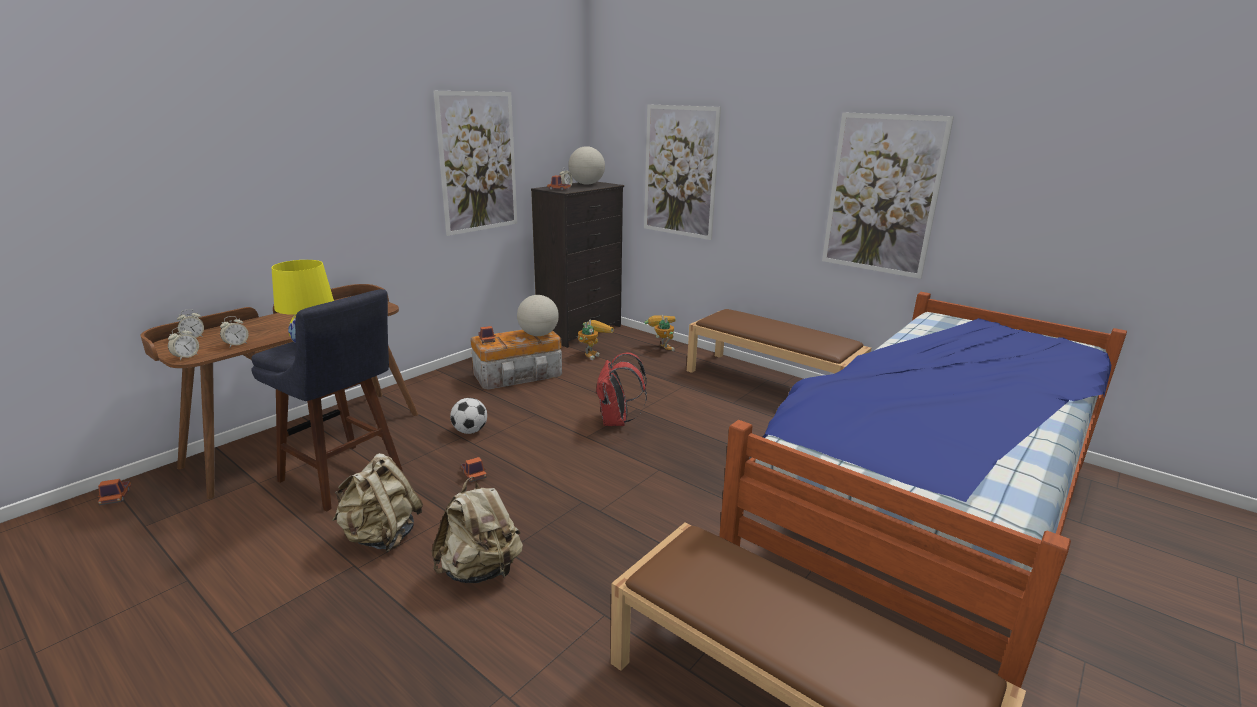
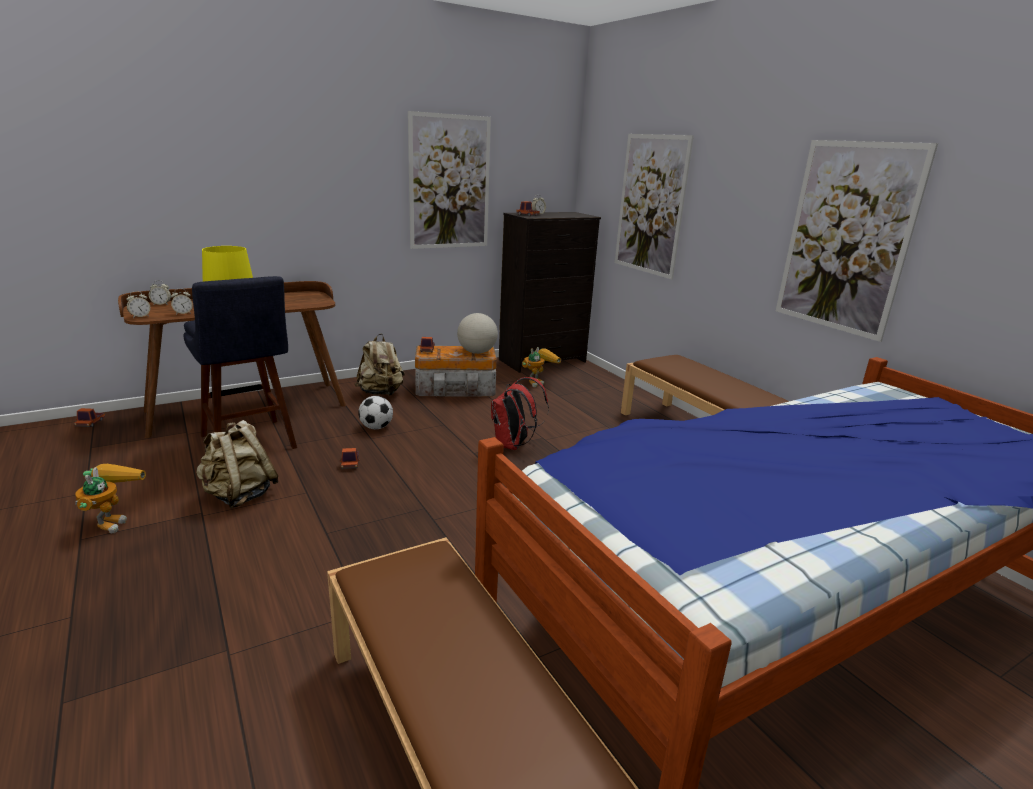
camera: 20 degrees right, 0 degrees up
beige backpack [432,477,523,583] -> beige backpack moved to [355,334,405,396]
globe [568,146,605,185] -> none
toy robot [644,315,676,351] -> toy robot moved to [75,464,146,533]

